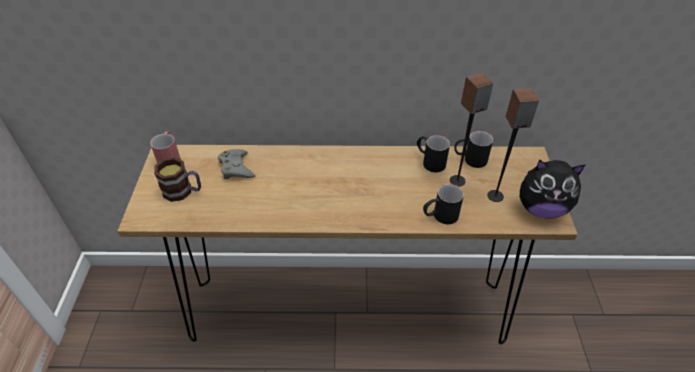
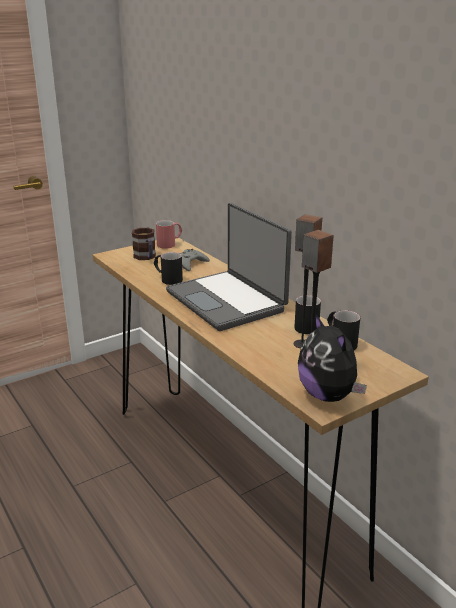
camera: 55 degrees right, 20 degrees down
black mug [423,184,464,224] -> black mug moved to [154,252,183,285]
none -> laptop [166,203,292,331]

